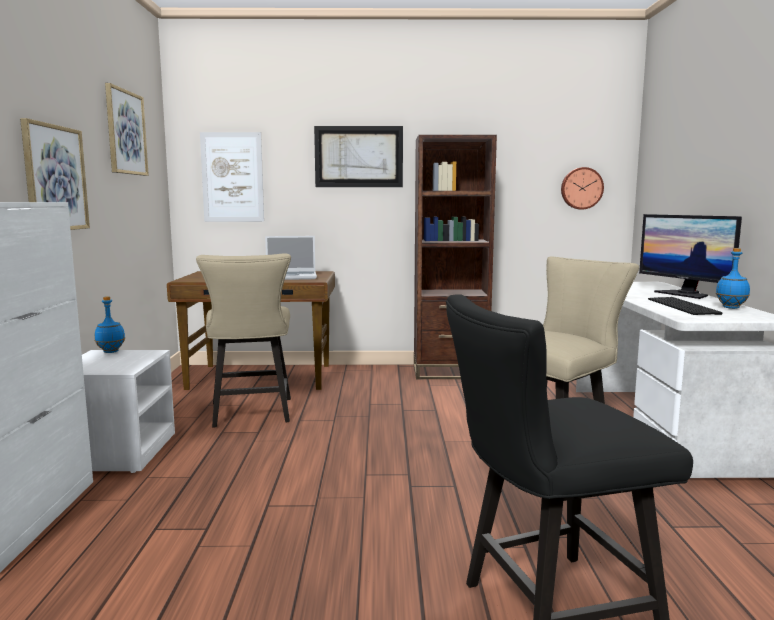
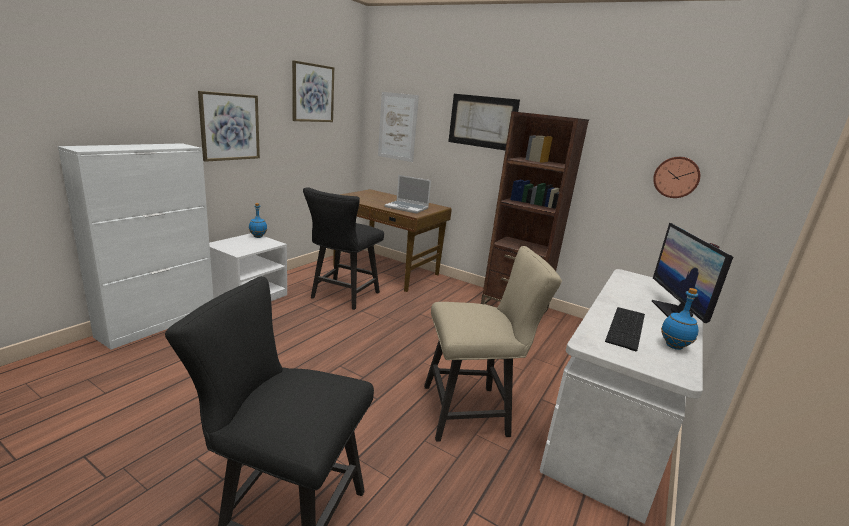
camera: 30 degrees right, 10 degrees up
beige chair [196,253,291,428] -> black chair [303,187,384,310]

